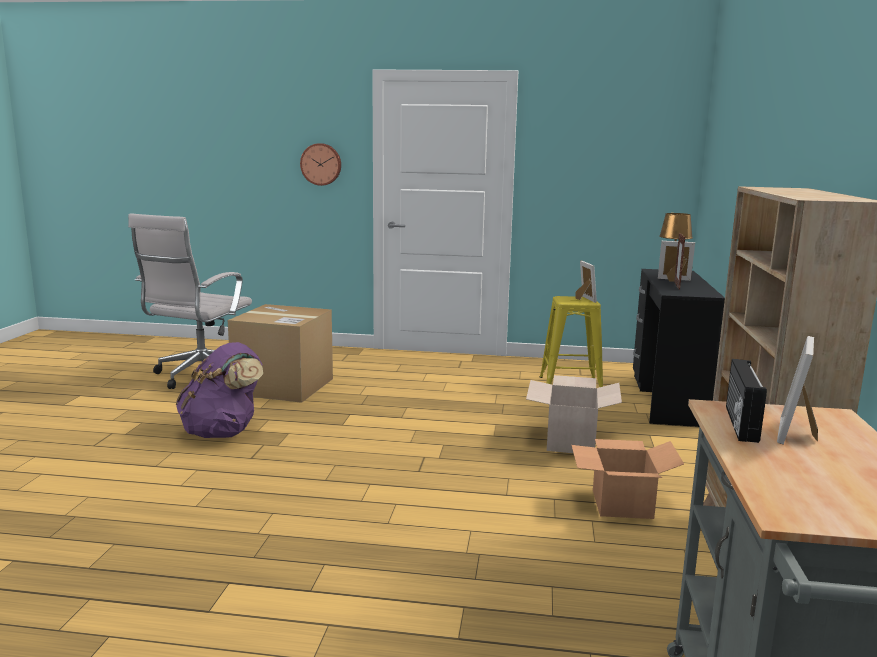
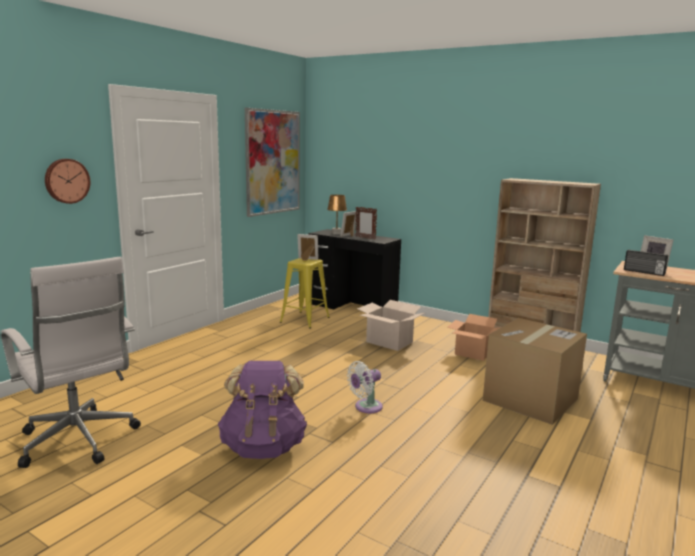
camera: 65 degrees left, 0 degrees up
cardboard box [228,304,333,403] -> cardboard box moved to [483,318,587,425]
none -> picture [245,108,300,217]
none -> white fan [347,361,383,413]

